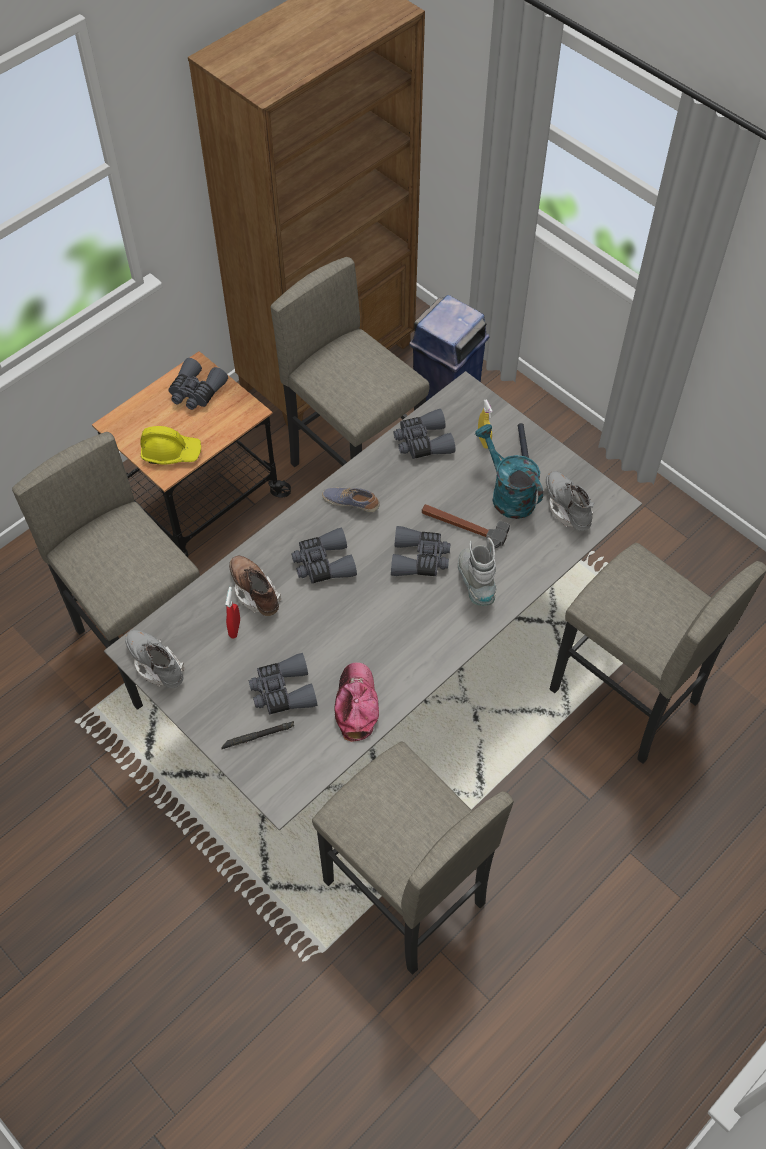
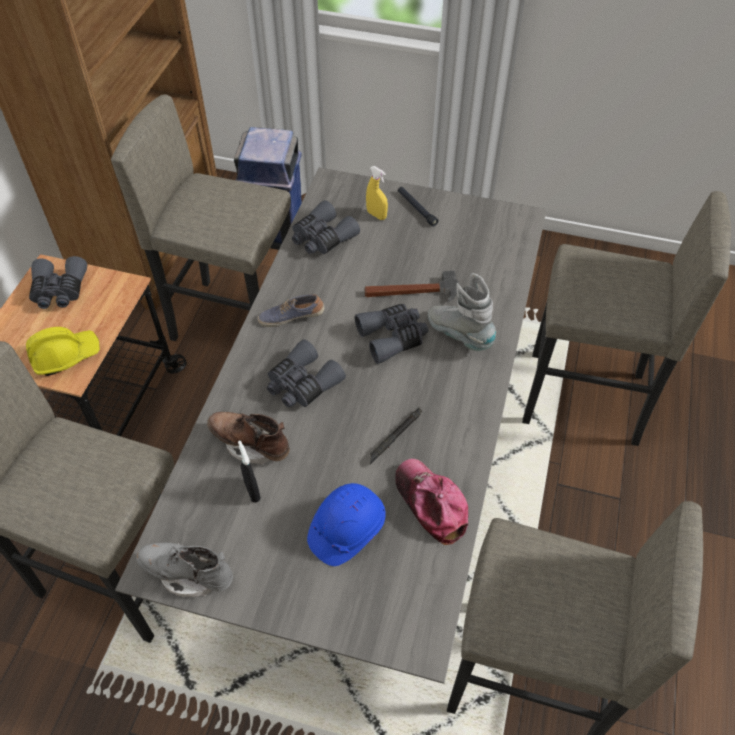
camera: 30 degrees left, 5 degrees down
black flashlight [221,721,294,749] -> black flashlight moved to [370,408,422,465]
red spray bottle [225,587,240,638] -> black spray bottle [238,441,261,503]
grey binoculars [248,653,317,715] -> blue hard hat [307,483,386,566]
turquoise watering can [475,424,543,519] -> none
grey boot [546,471,594,531] -> none

